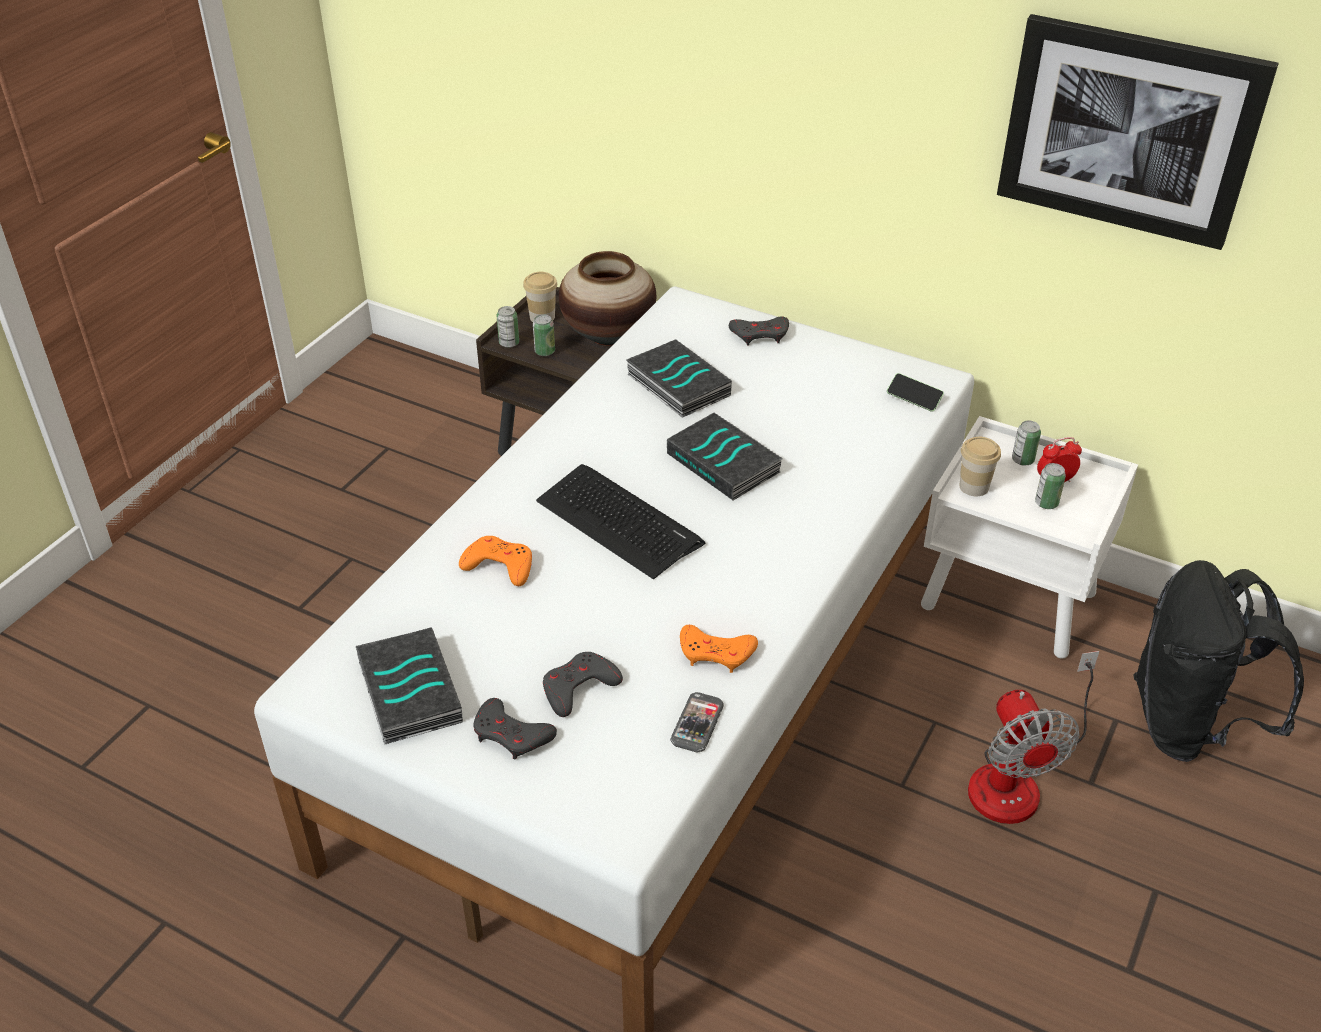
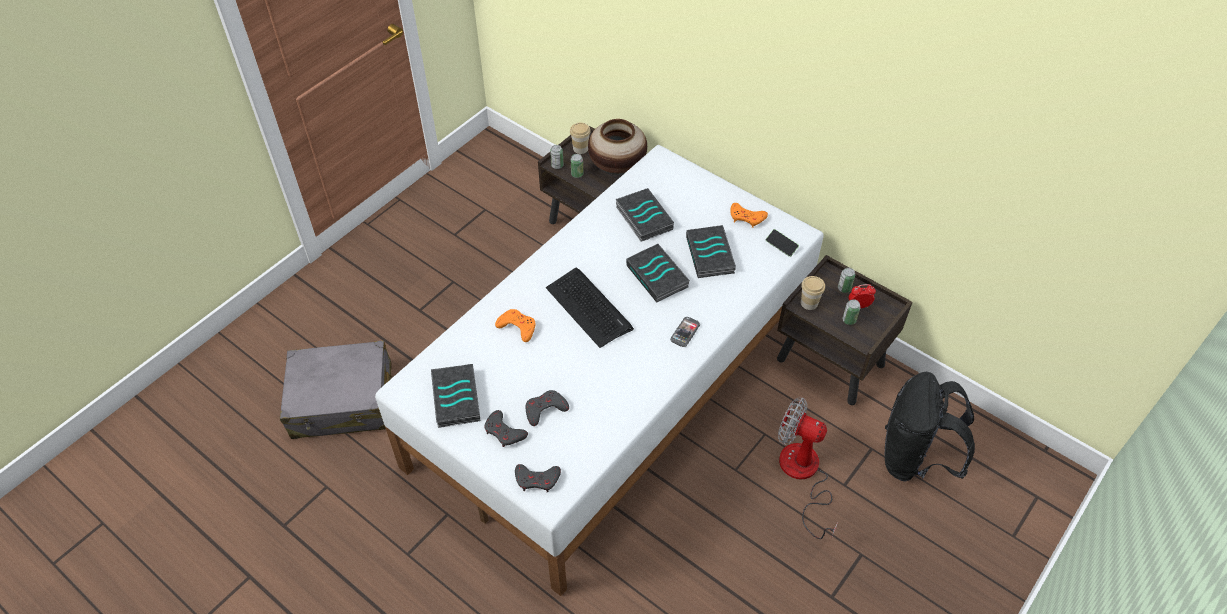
camera: 10 degrees right, 10 degrees up
phone [670,692,724,752] -> phone moved to [670,317,700,347]
orange game controller [680,625,758,673] -> orange game controller moved to [730,203,768,228]
grey game controller [729,316,789,345] -> grey game controller moved to [515,464,561,492]
white nightstand [921,416,1138,659] -> brown nightstand [777,255,913,405]
fan [968,651,1099,824] -> fan turned 120 degrees clockwise [778,398,838,539]
picture [997,14,1279,250] -> none
none -> grey suitcase [280,341,393,439]
none -> book [686,225,736,278]

